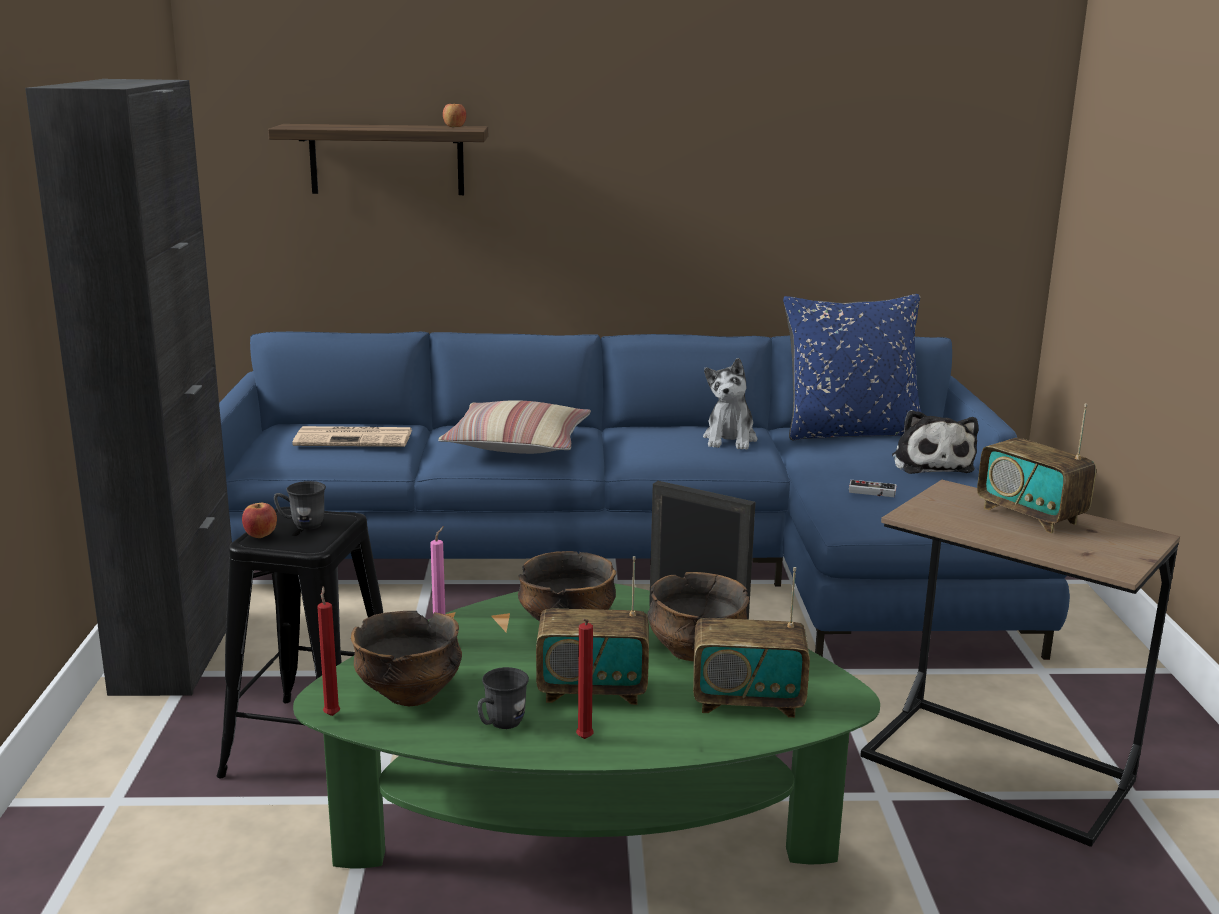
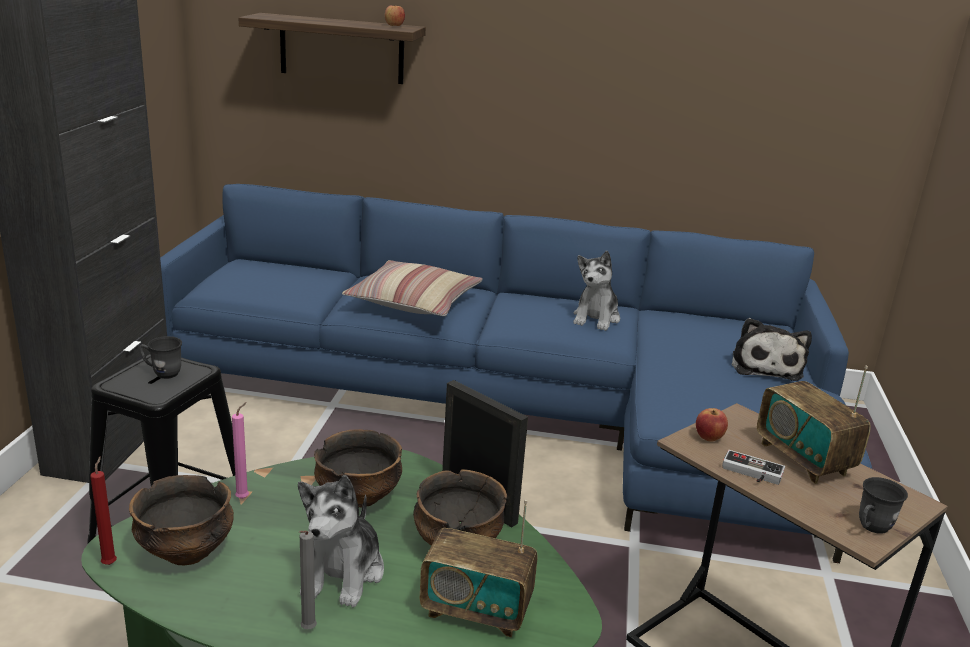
camera: 10 degrees right, 5 degrees up
apple [242,503,277,538] -> apple moved to [696,408,728,442]
newspaper [292,426,412,447] -> none
grey mug [477,667,529,729] -> grey mug moved to [859,477,908,534]
radio [536,556,649,705] -> plush toy [298,475,384,607]
red candle [576,619,594,739] -> grey candle [299,531,317,629]
blue pillow [783,294,921,441] -> none
game controller [849,480,897,497] -> game controller moved to [722,450,785,485]

